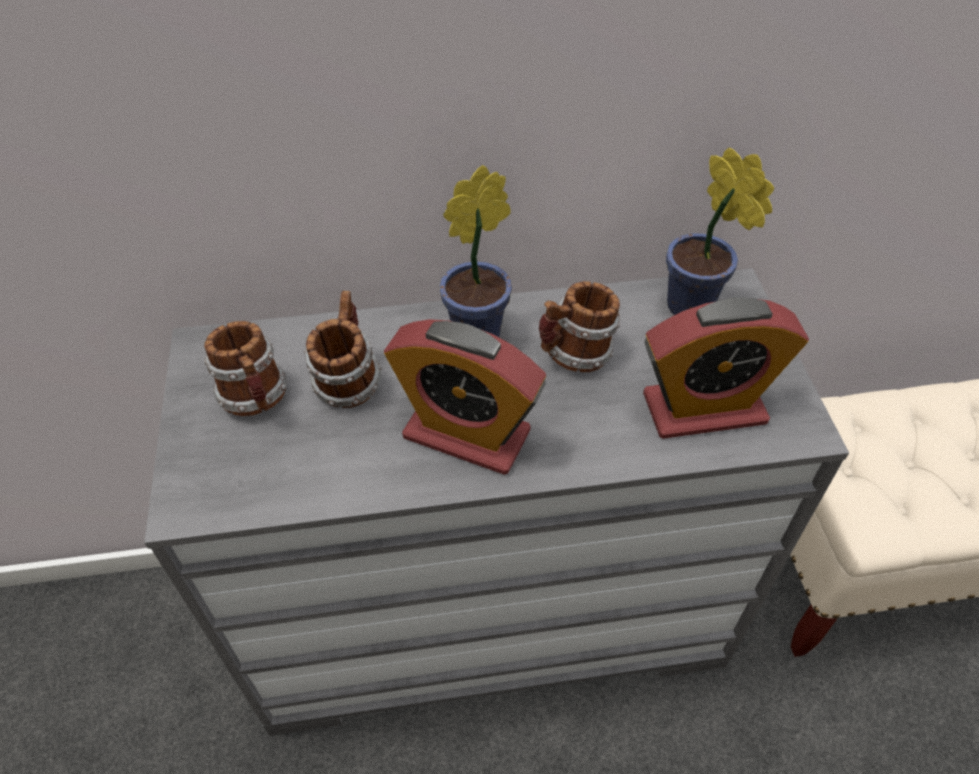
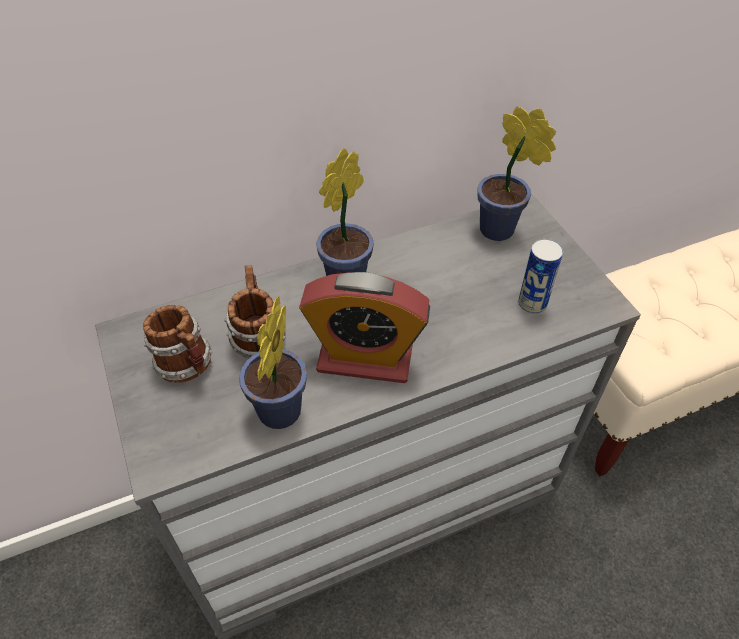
camera: 15 degrees left, 0 degrees up
mug [539,281,620,372] -> none
alarm clock [643,297,809,439] -> can [518,239,563,314]
none -> potted plant [239,296,307,429]

